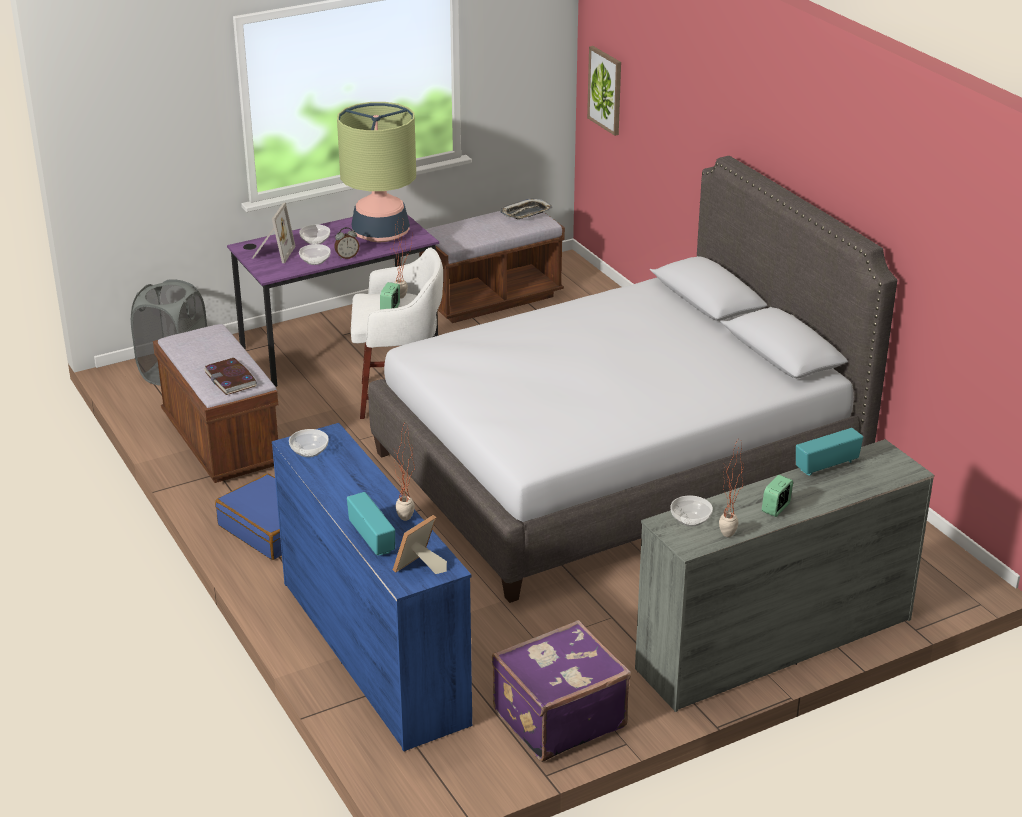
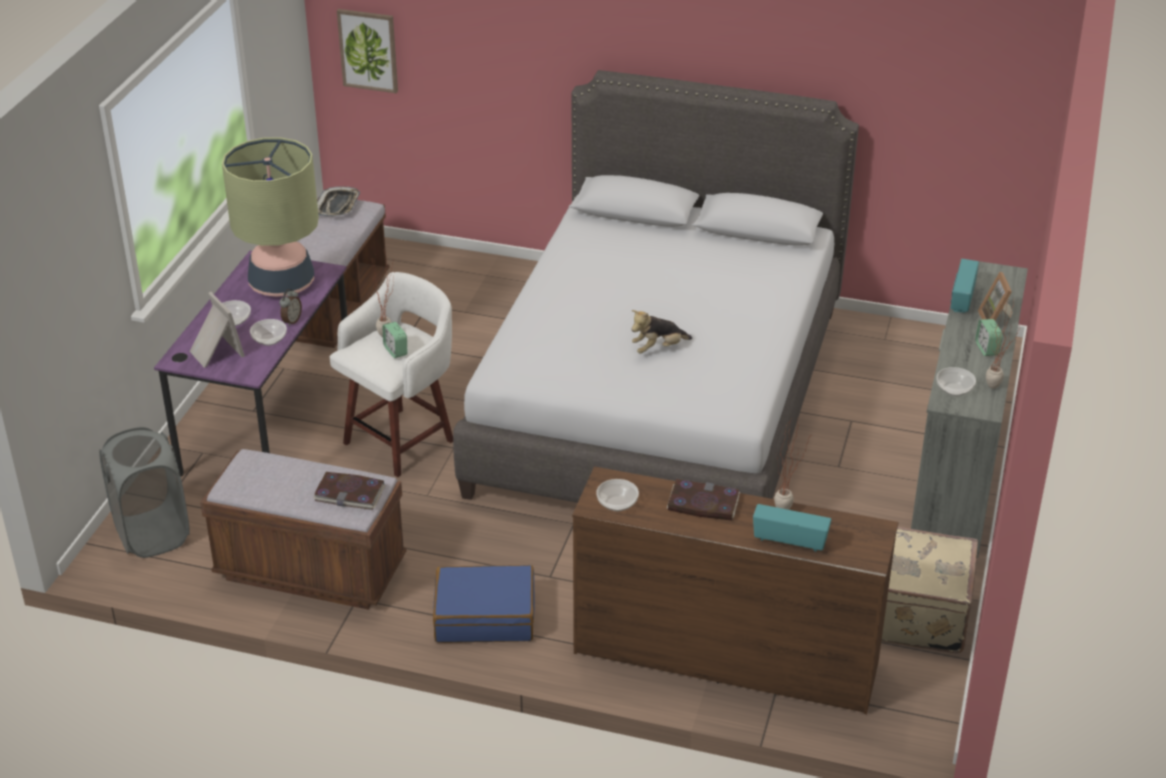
camera: 45 degrees left, 5 degrees up
blue dresser [272,423,472,751] -> brown dresser [572,466,898,714]
picture frame [393,515,447,574] -> picture frame moved to [978,272,1013,321]
purple suitcase [492,620,631,762] -> beige suitcase [881,527,978,653]
none -> plush toy [631,310,692,354]
none -> book [667,479,740,521]

